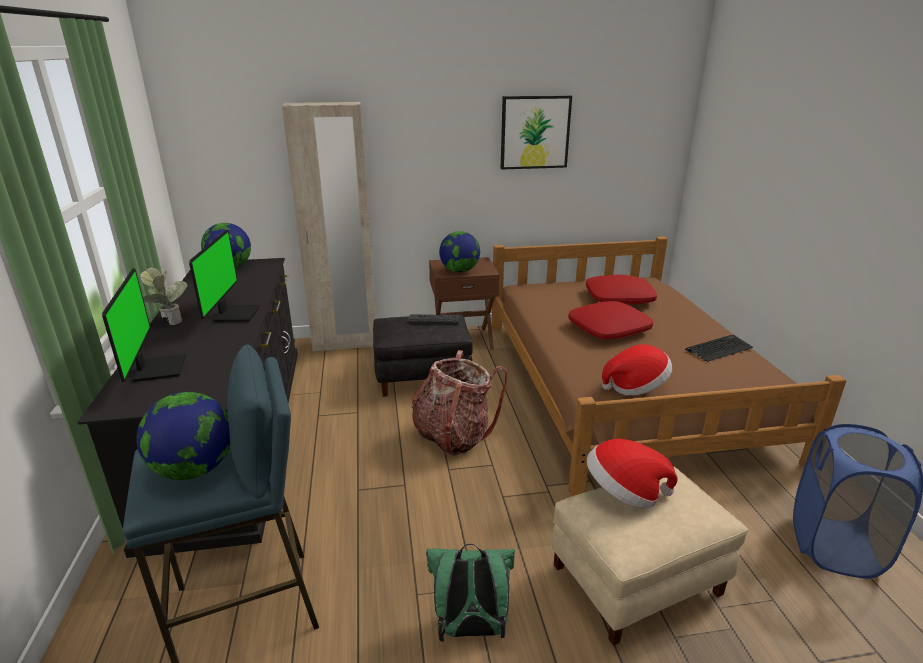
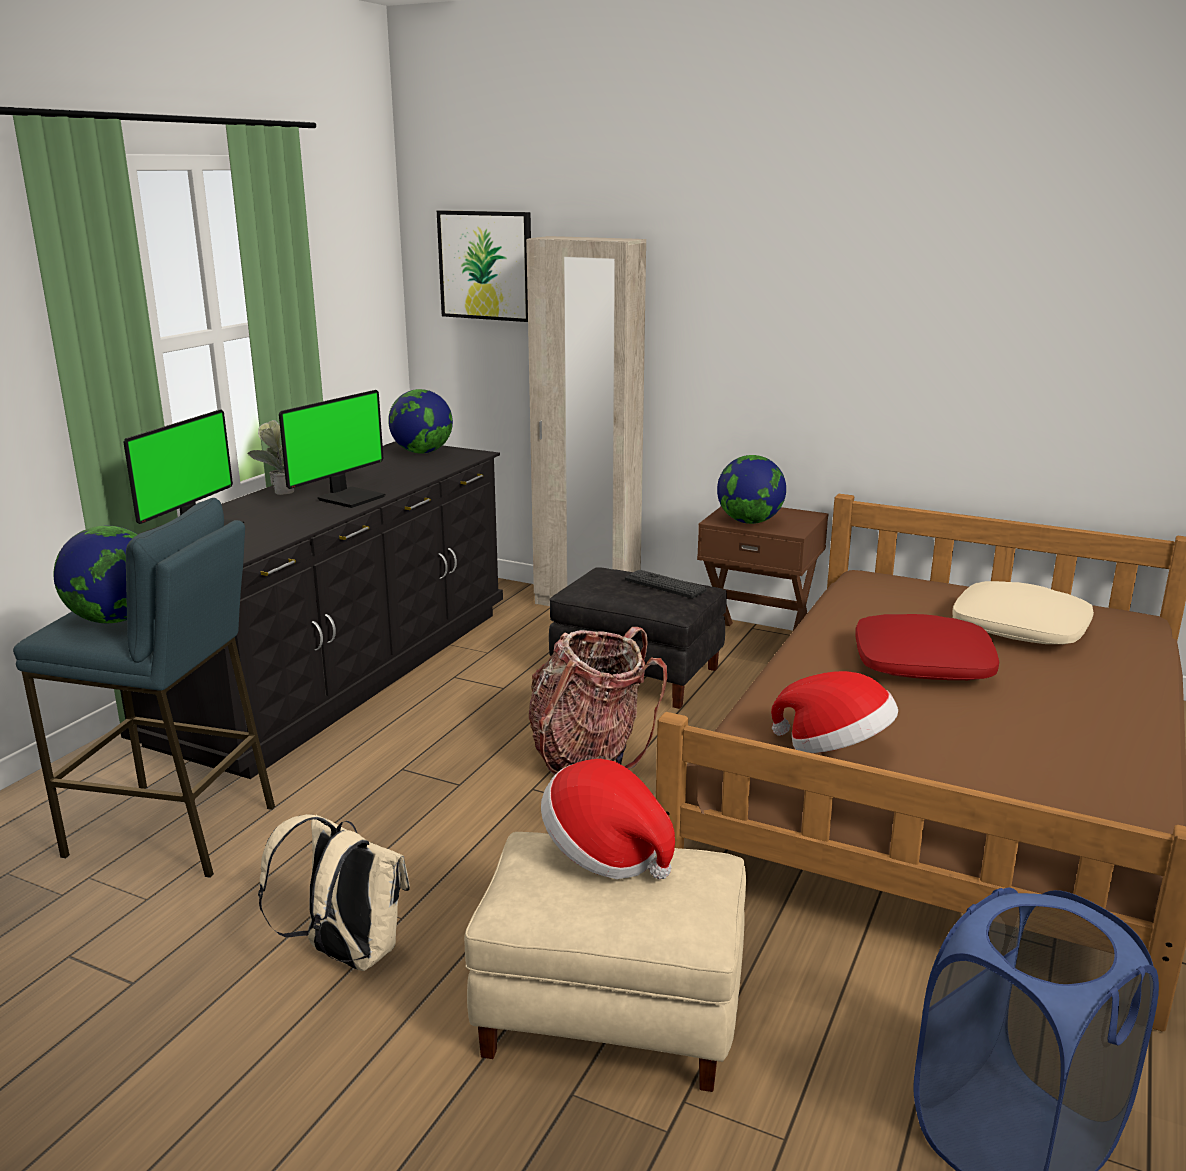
camera: 35 degrees right, 5 degrees down
green backpack [426,544,515,642] -> beige backpack [258,814,410,971]
picture [501,95,572,170] -> picture moved to [437,210,531,322]
red pillow [586,275,657,305] -> beige pillow [952,581,1094,644]
keyboard [685,335,753,362] -> none

